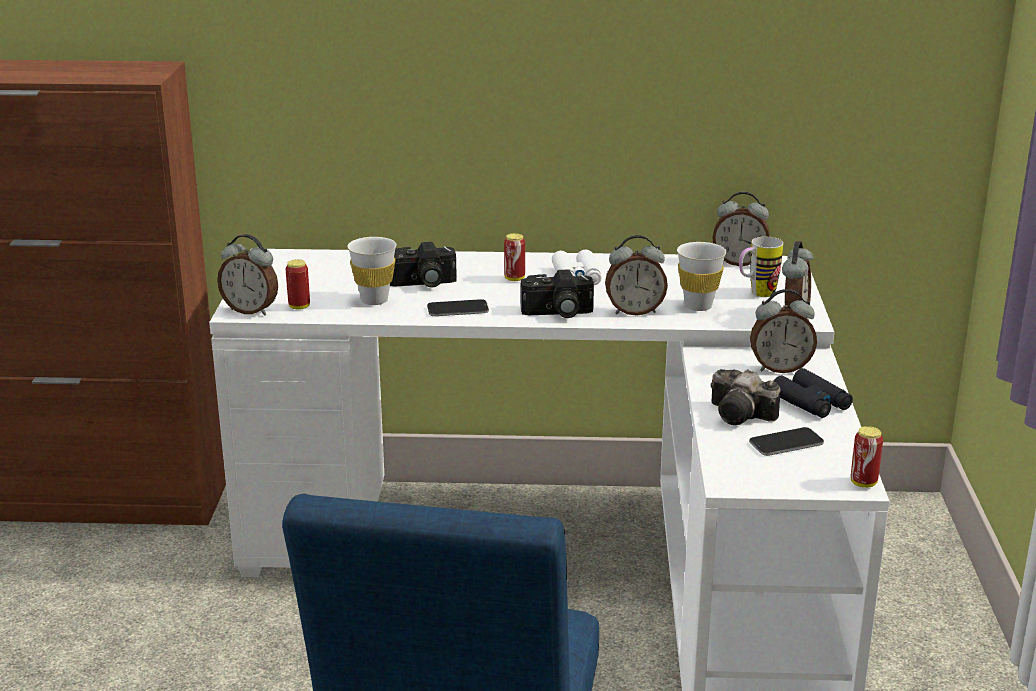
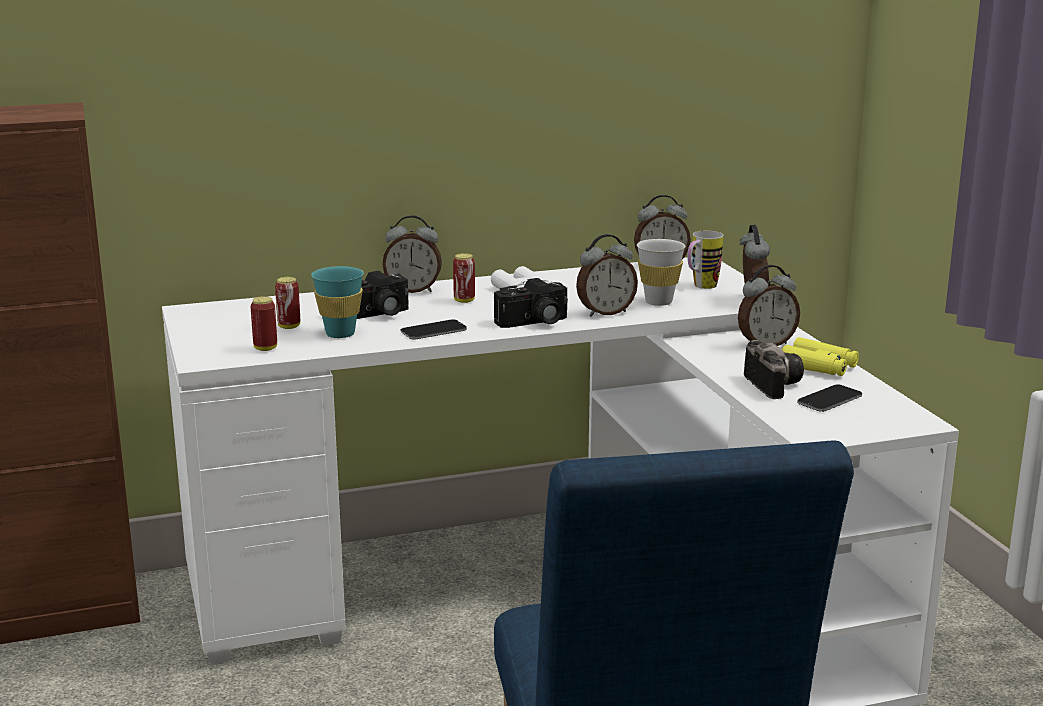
camera: 20 degrees left, 5 degrees down
alarm clock [217,234,278,316] -> alarm clock moved to [383,215,442,293]
white cup [347,237,397,305] -> turquoise cup [311,266,364,338]
camera [711,369,781,425] -> camera turned 120 degrees counterclockwise [744,340,804,399]
black binoculars [774,368,853,418] -> yellow binoculars [782,337,859,376]
can [851,426,883,488] -> can moved to [275,277,300,329]

